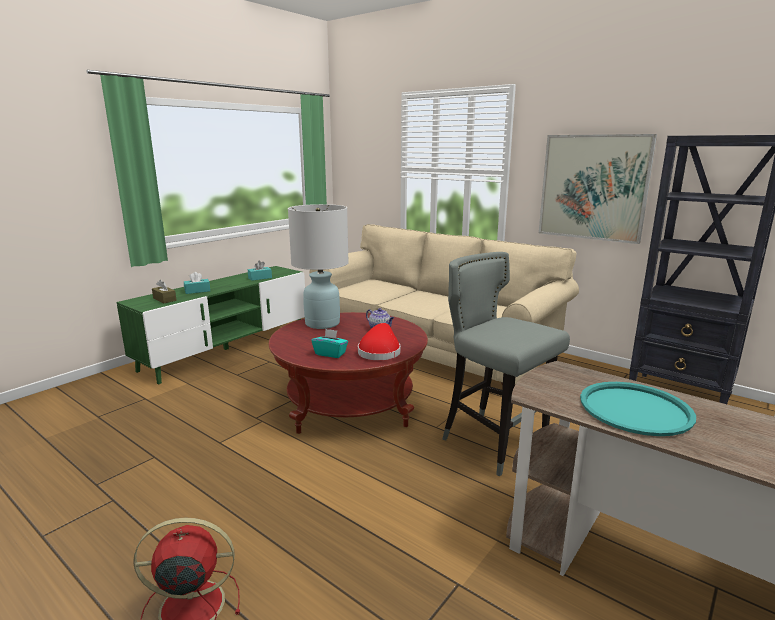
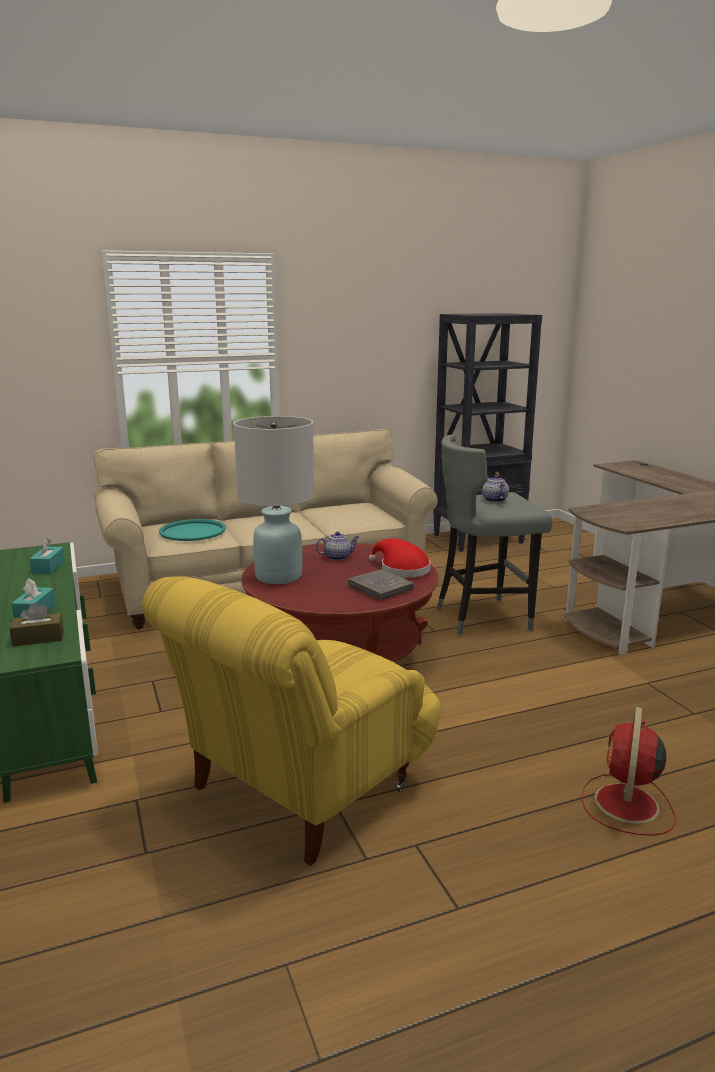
camera: 60 degrees left, 0 degrees up
turquoise tissue box [311,329,348,358] -> grey book [348,569,414,600]
picture [539,134,657,244] -> none
turquoise tray [580,382,696,436] -> turquoise tray moved to [159,519,226,541]
none -> yellow armchair [142,577,442,866]
none -> teapot [482,475,509,502]

